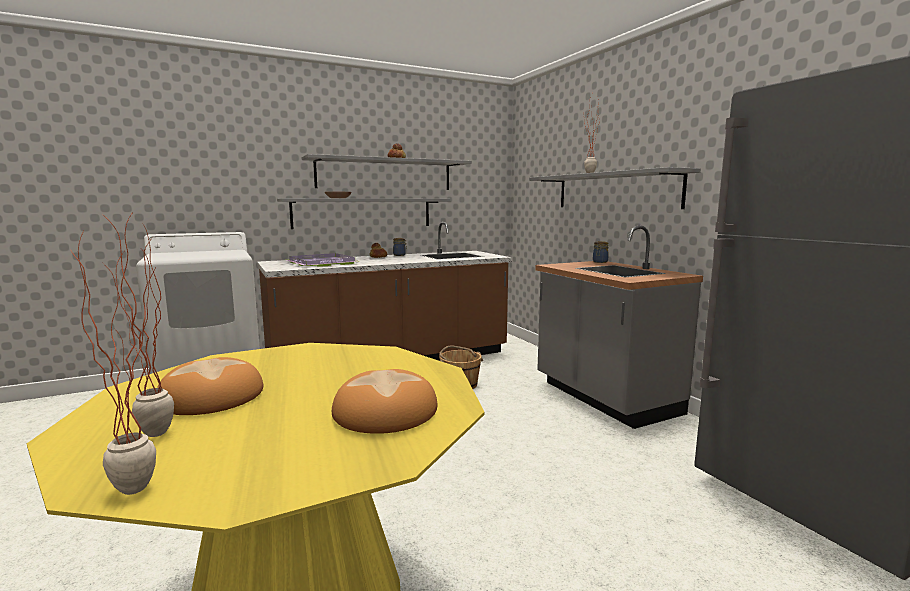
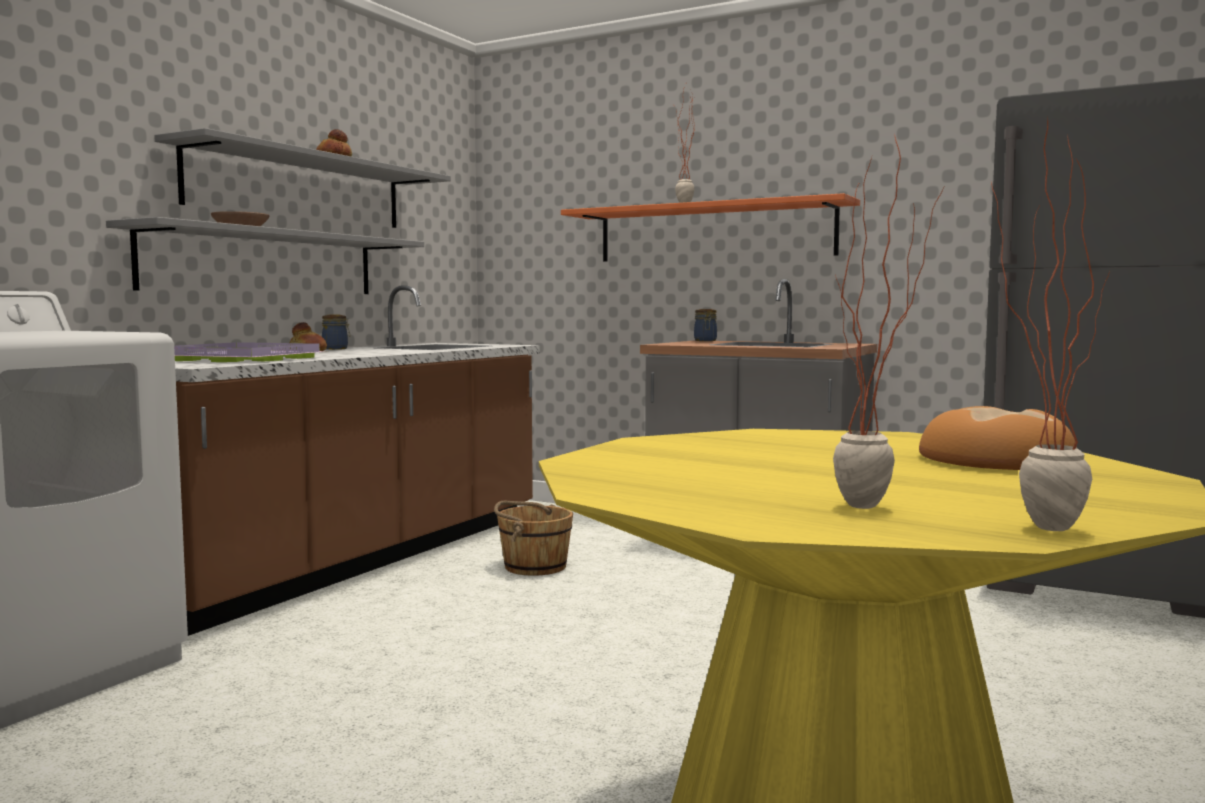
camera: 35 degrees left, 5 degrees down
bread [157,357,263,415] -> none
grey shelf [529,167,701,209] -> orange shelf [561,193,860,262]

